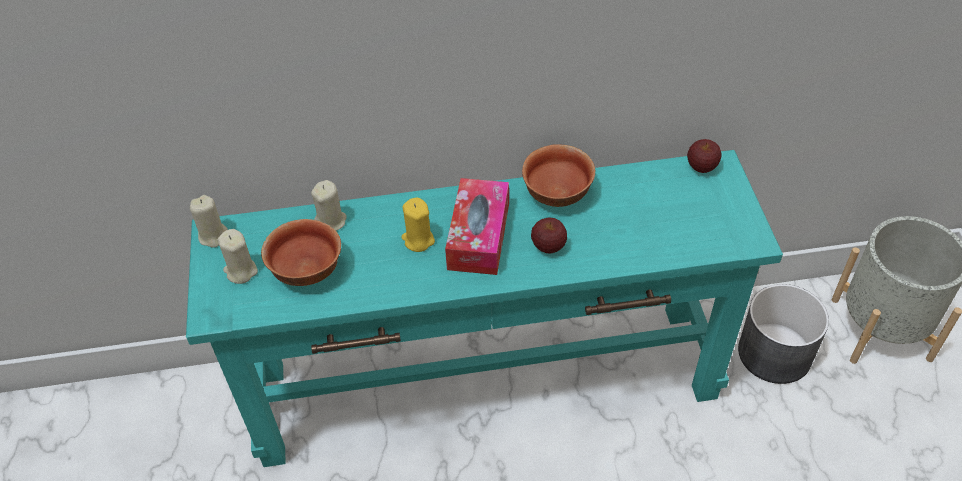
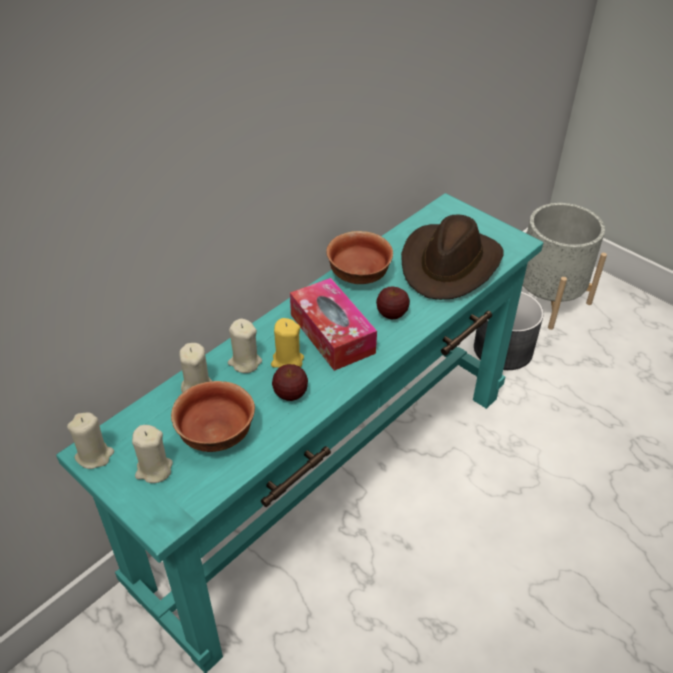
camera: 40 degrees left, 5 degrees down
apple [687,139,722,173] -> apple moved to [272,364,308,401]
none -> beige candle [228,319,262,373]
none -> brown hat [401,215,504,300]

